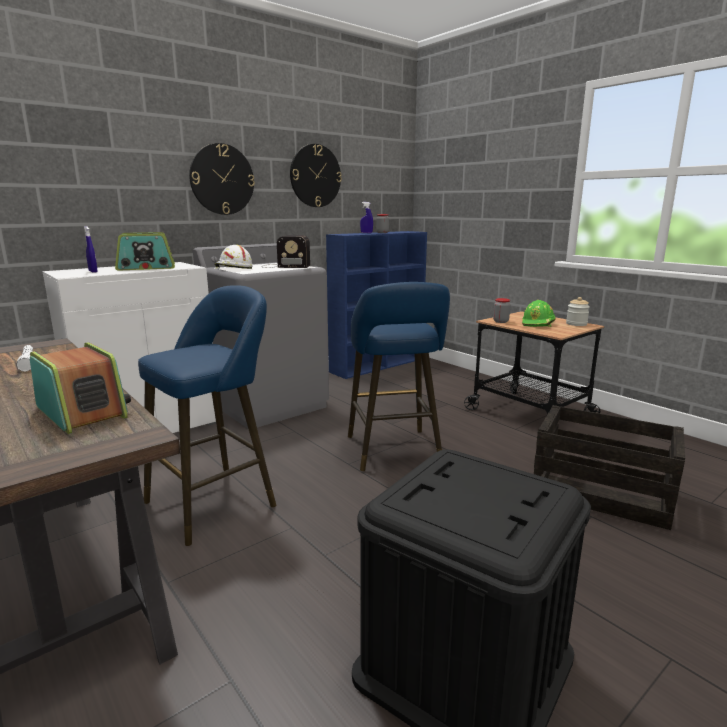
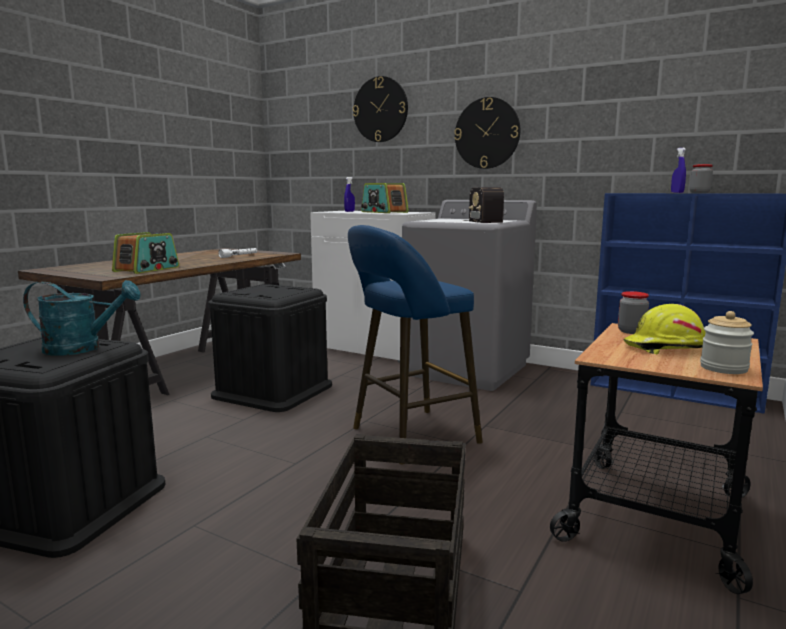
camera: 70 degrees right, 5 degrees down
blue stool [138,285,276,546] -> black storage box [208,284,332,412]
white hard hat [215,245,253,269] -> none
wall clock [290,144,342,207] -> wall clock moved to [353,76,408,142]
green hard hat [522,300,556,327] -> yellow hard hat [624,304,706,355]
none -> turquoise watering can [23,280,141,356]

